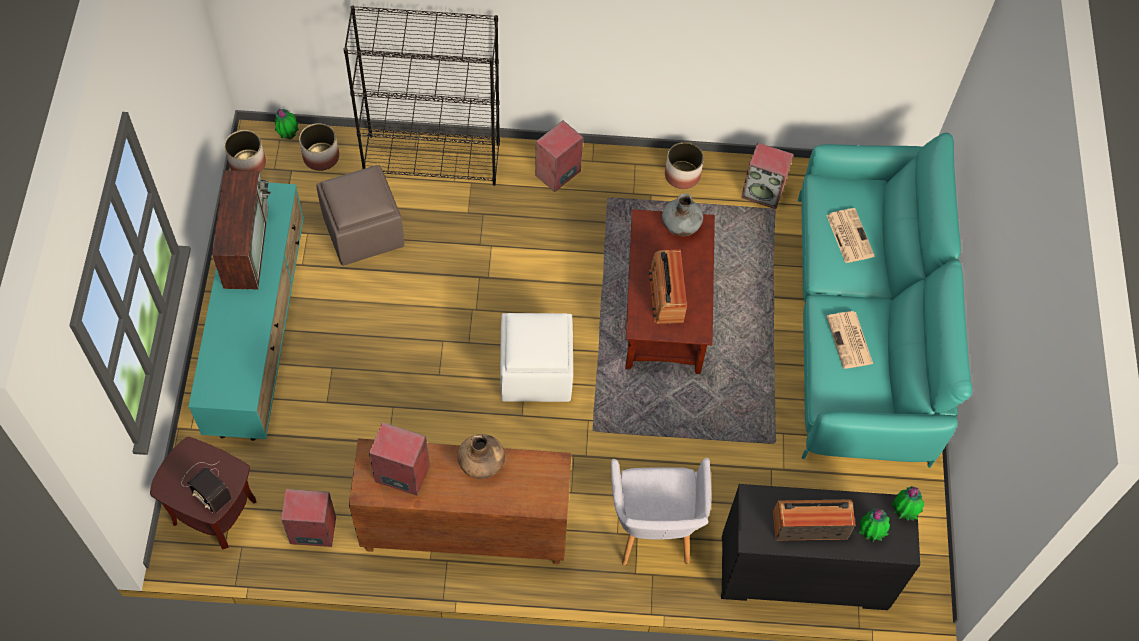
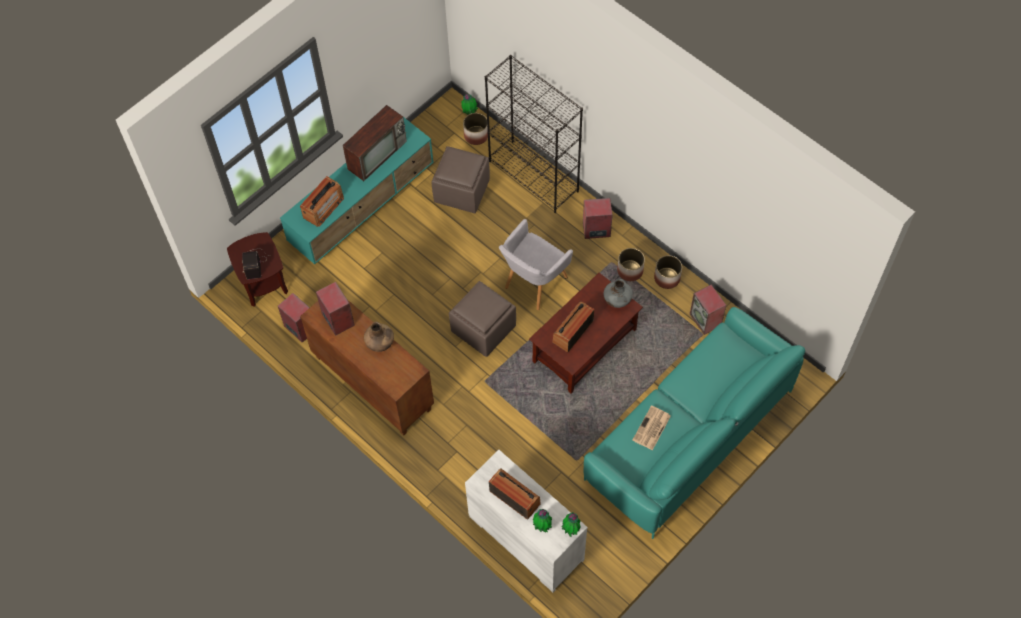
camera: 45 degrees right, 0 degrees up
planter [224,130,266,173] -> planter moved to [617,248,645,281]
white ottoman [500,313,573,402] -> brown ottoman [449,281,516,357]
grey armchair [611,458,711,565] -> grey armchair moved to [499,219,573,310]
black dresser [721,484,920,610] -> white dresser [465,450,588,592]
newspaper [826,208,875,263] -> none
none -> radio [300,176,344,227]

